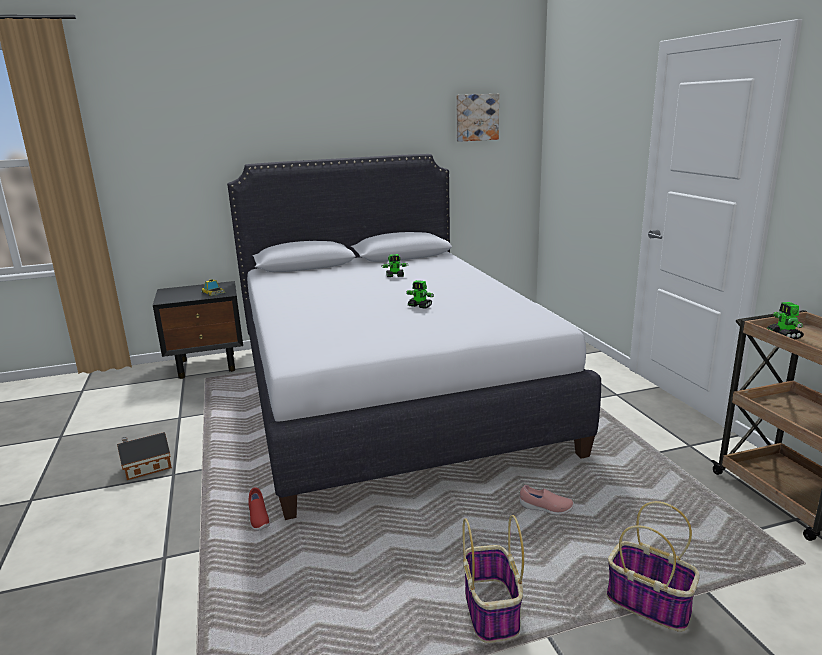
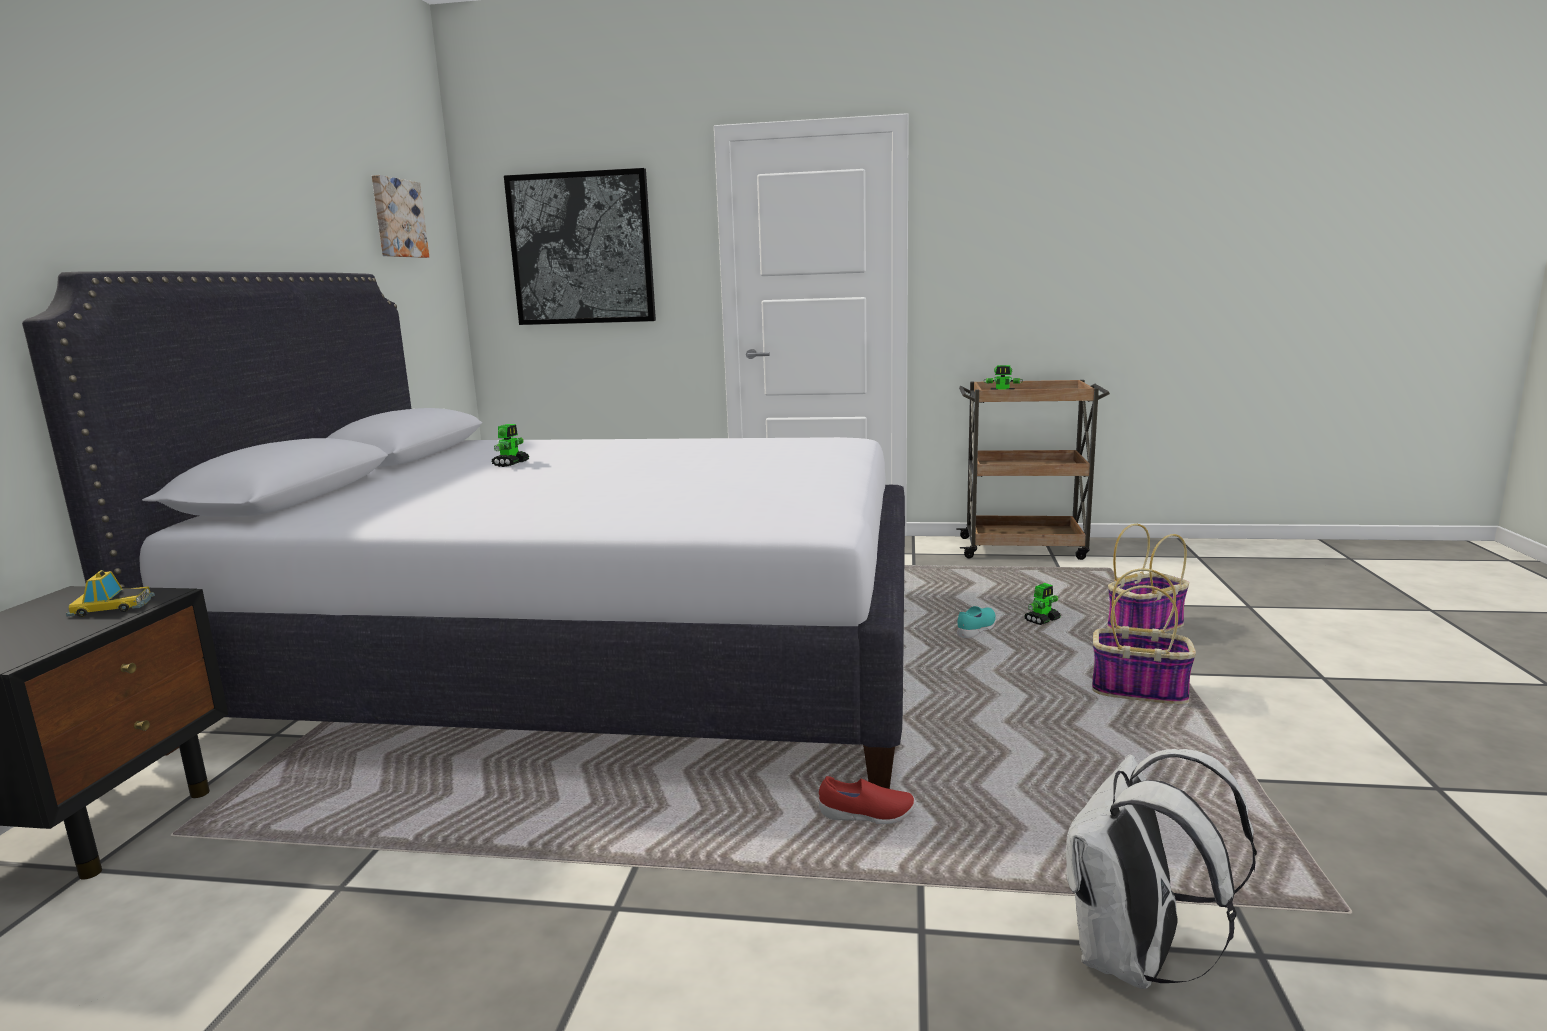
camera: 65 degrees left, 5 degrees down
toy house [117,432,172,480] -> none
toy robot [406,280,434,309] -> toy robot moved to [1025,583,1061,625]
pink shoe [520,485,574,515] -> turquoise shoe [957,606,996,638]
none -> picture [504,168,656,325]
none -> white backpack [1066,749,1257,989]

